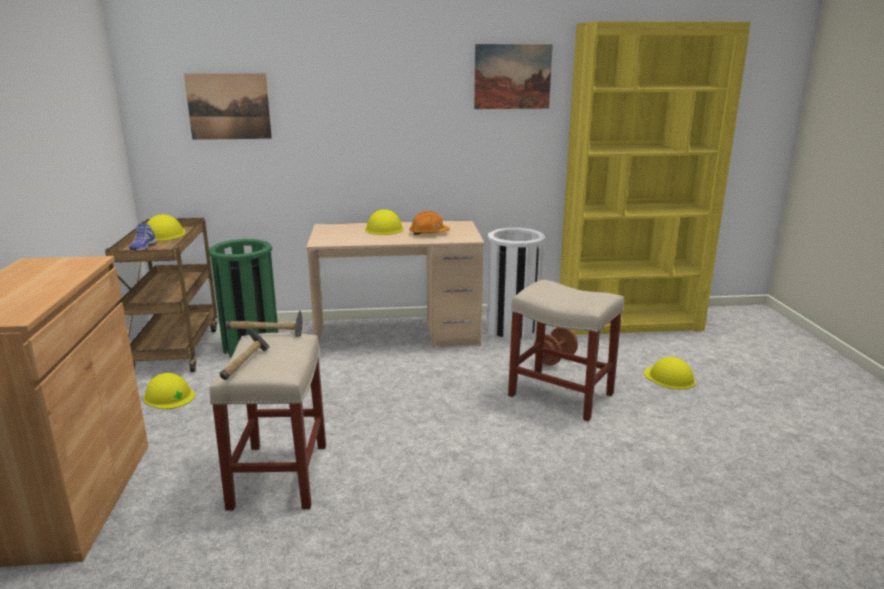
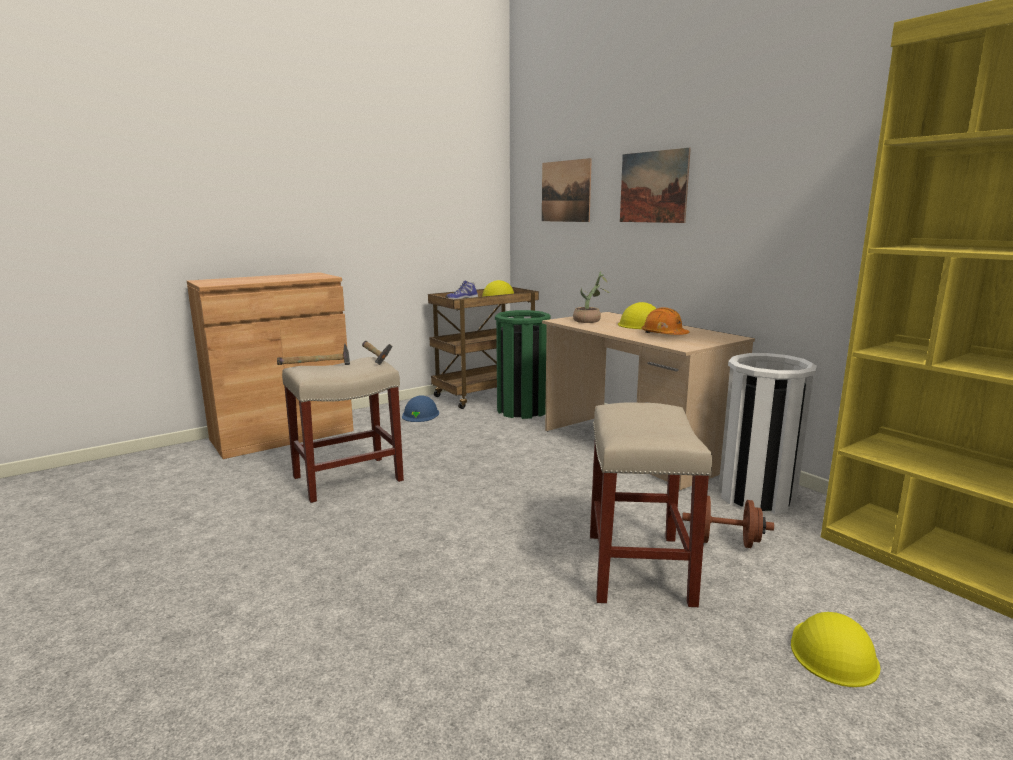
camera: 60 degrees right, 5 degrees down
yellow hard hat [143,373,195,409] -> blue hard hat [402,395,439,422]
picture [474,44,553,109] -> picture moved to [620,148,691,223]
none -> potted plant [573,271,610,323]

